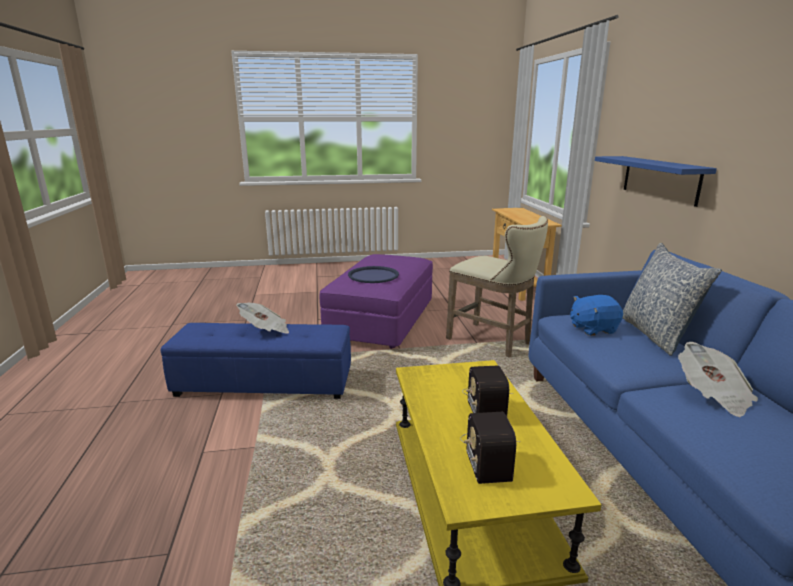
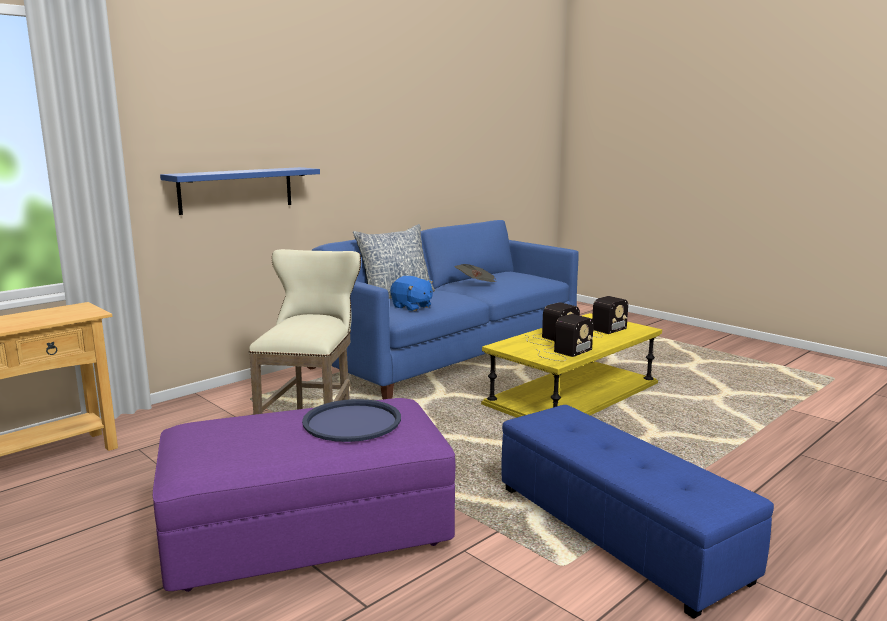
camera: 125 degrees left, 5 degrees down
newspaper [236,303,289,333] -> none
none -> radio [535,314,593,361]

